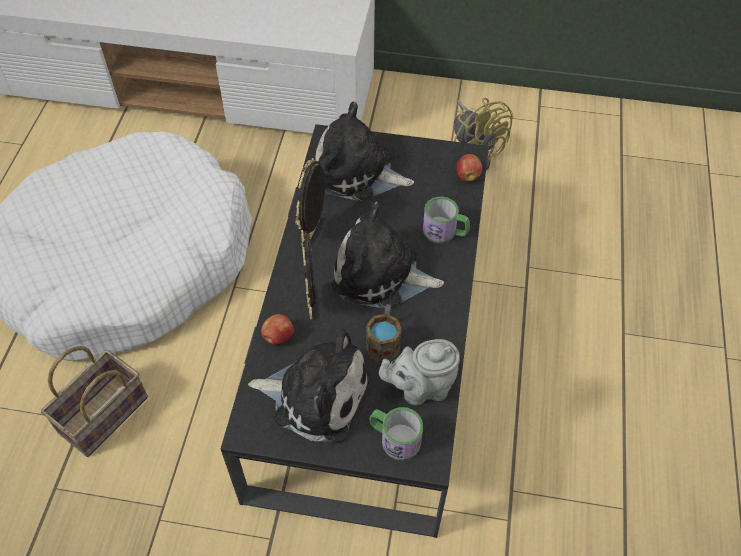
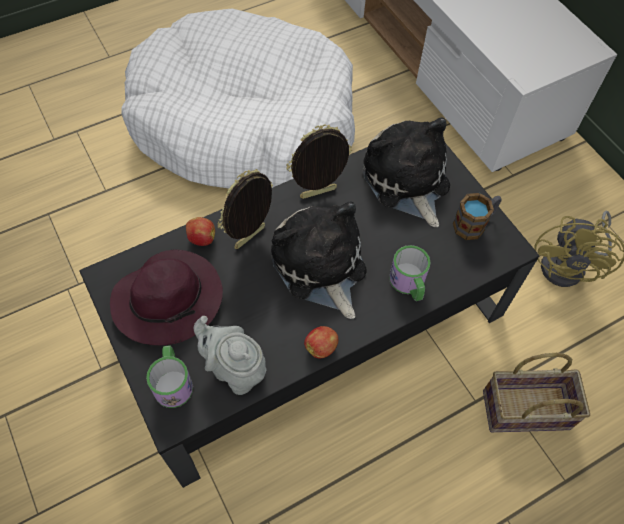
camera: 50 degrees right, 5 degrees up
basket [41,346,148,457] -> basket moved to [483,353,590,432]
plush toy [248,328,370,443] -> purple hat [110,250,223,346]
mug [366,304,402,365] -> mug moved to [453,193,501,240]
apple [456,154,482,182] -> apple moved to [304,326,338,359]

